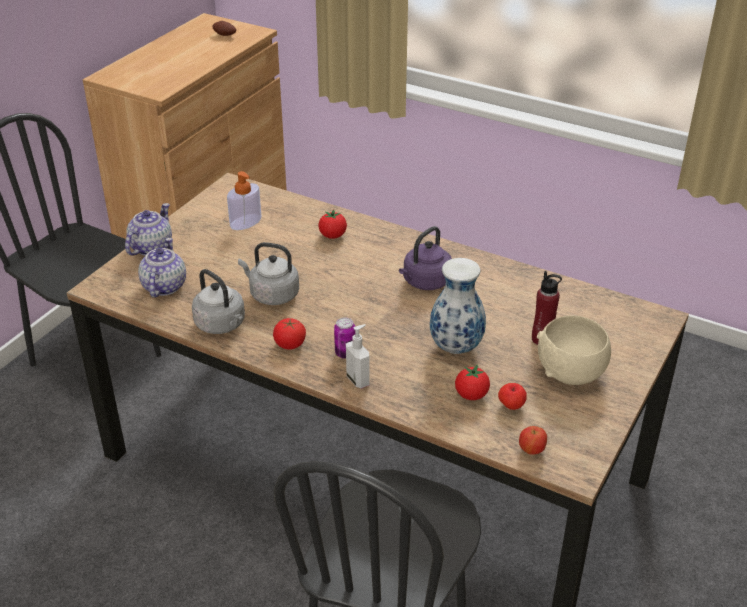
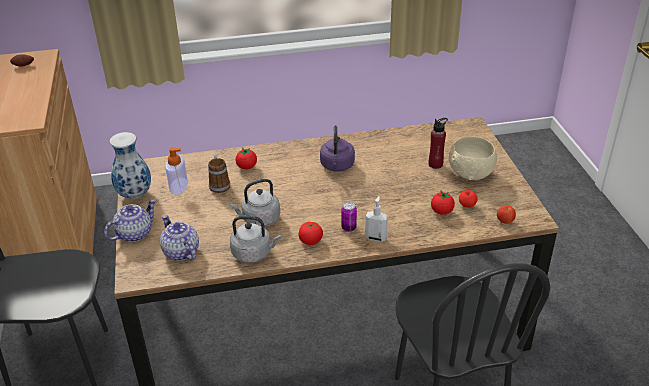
camera: 40 degrees left, 0 degrees up
teapot [125,203,172,256] -> teapot turned 60 degrees clockwise [104,199,157,242]
vase [430,258,486,354] -> vase moved to [110,132,151,199]
none -> mug [208,154,230,193]

